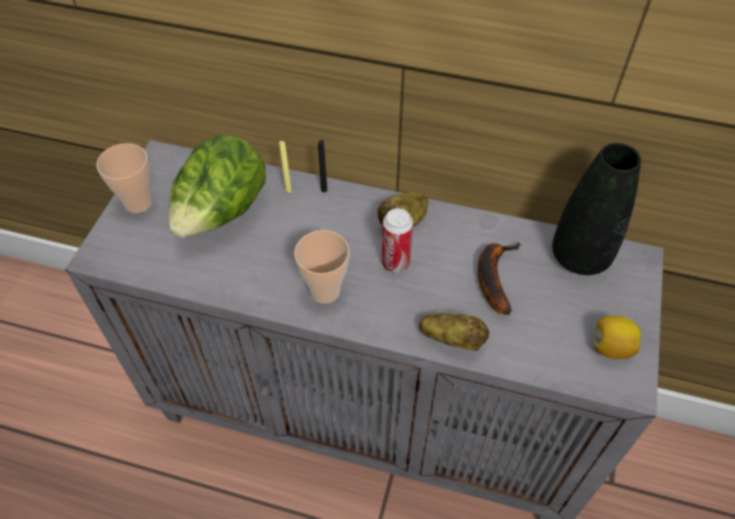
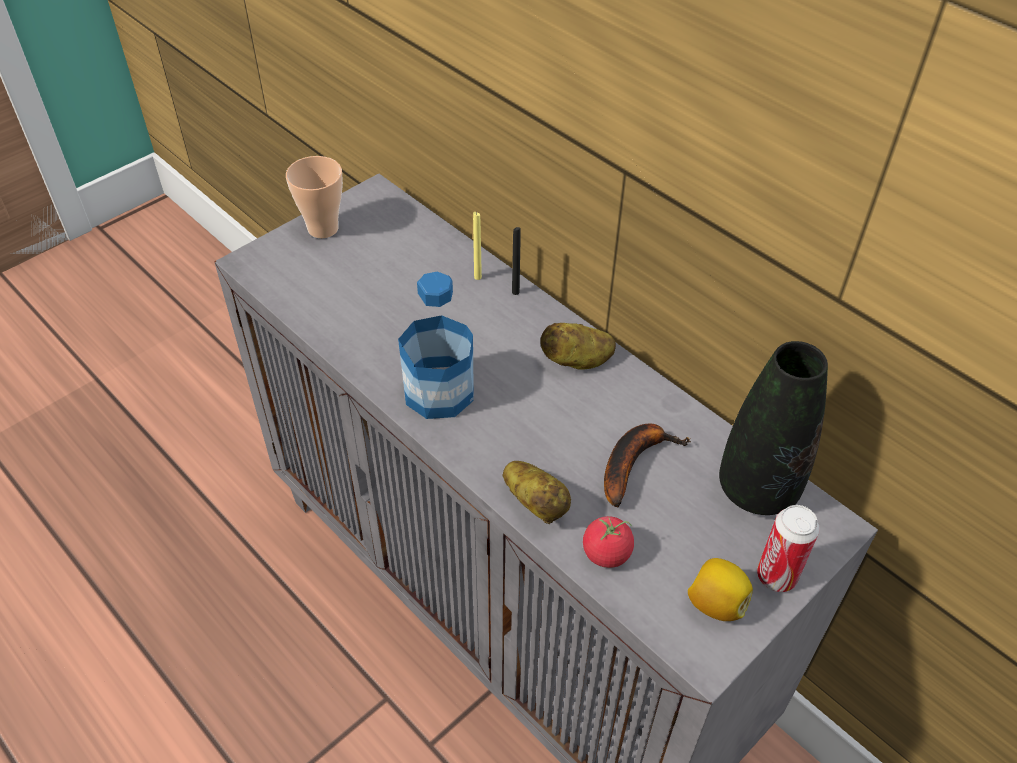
camera: 30 degrees right, 5 degrees down
lettuce [169,135,266,238] -> none
cup [294,230,350,304] -> bottle [398,272,474,419]
can [382,208,413,273] -> can moved to [757,505,820,592]
none -> tomato [583,516,634,568]

